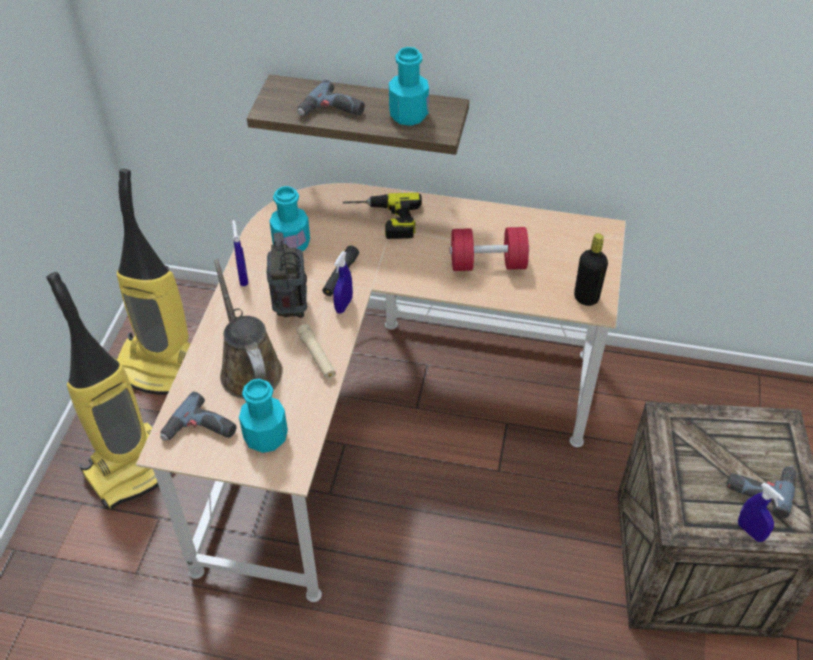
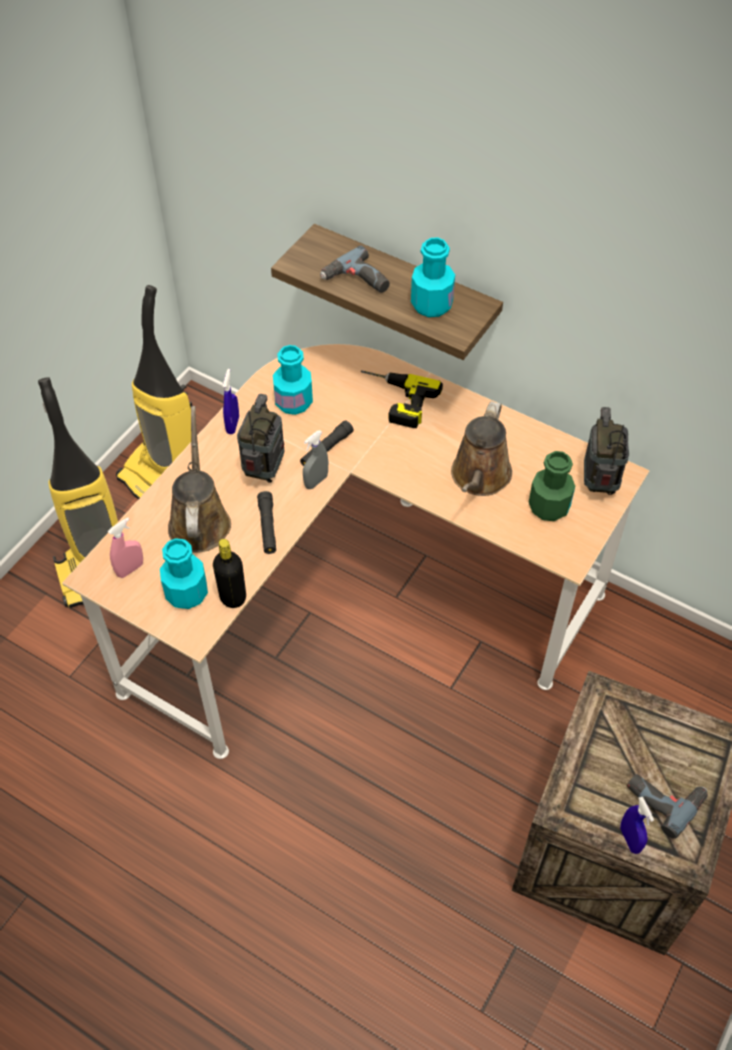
camera: 20 degrees right, 5 degrees up
power drill [160,391,236,441] -> pink spray bottle [108,517,143,578]
beige flashlight [297,324,336,379] -> black flashlight [257,491,276,554]
blue spray bottle [333,251,353,314] -> grey spray bottle [303,430,328,489]
red dumbbell [450,227,529,271] -> brown watering can [451,401,512,496]
black bottle [574,233,608,306] -> black bottle moved to [213,539,246,608]
none -> green bottle [529,451,575,521]
none -> radio [584,407,629,495]

